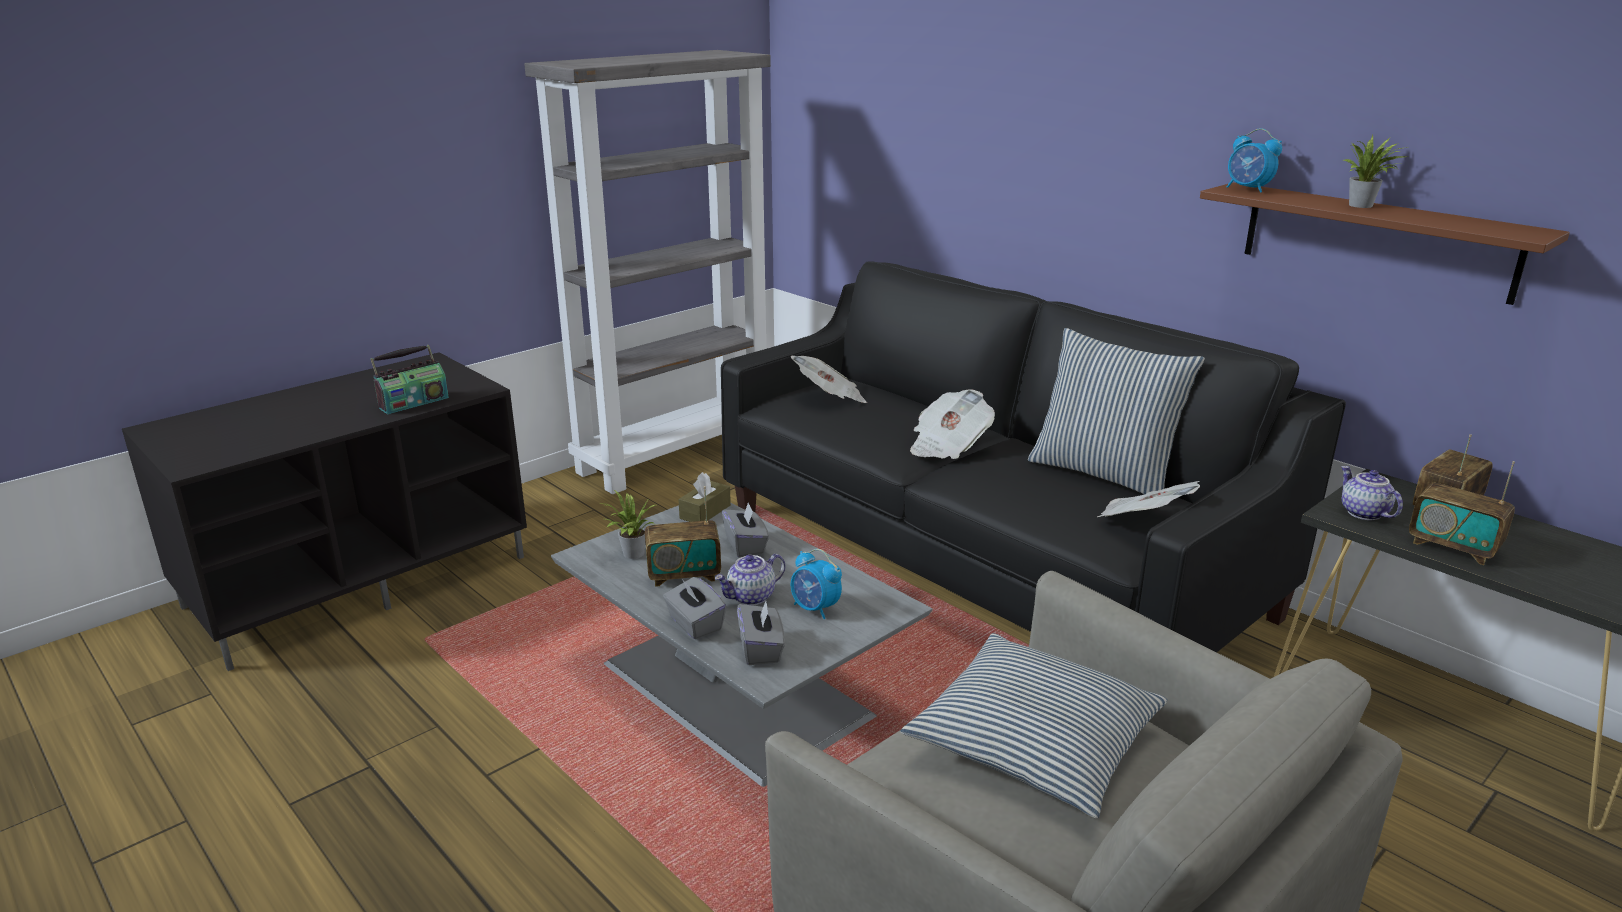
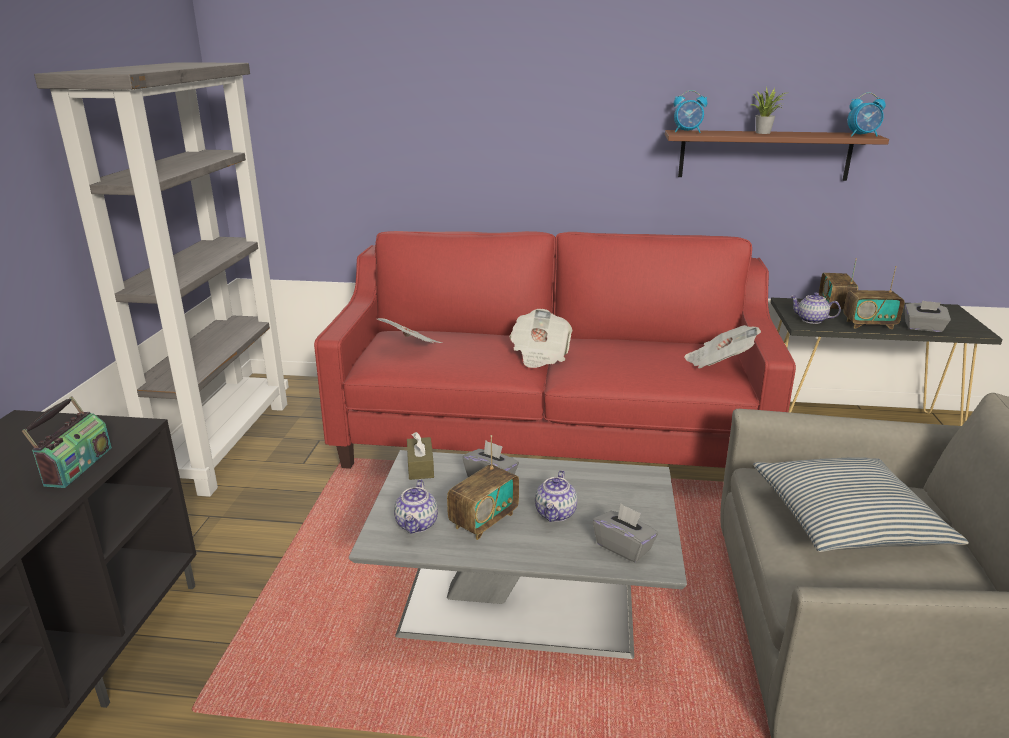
camera: 40 degrees left, 0 degrees up
potted plant [601,490,655,559] -> teapot [394,479,438,534]
grey tissue box [663,577,726,639] -> grey tissue box moved to [905,300,951,332]
black sofa [721,261,1346,652] -> red sofa [314,231,796,469]
alarm clock [791,549,842,619] -> alarm clock moved to [847,92,886,137]
pillow [1028,328,1205,494] -> none

